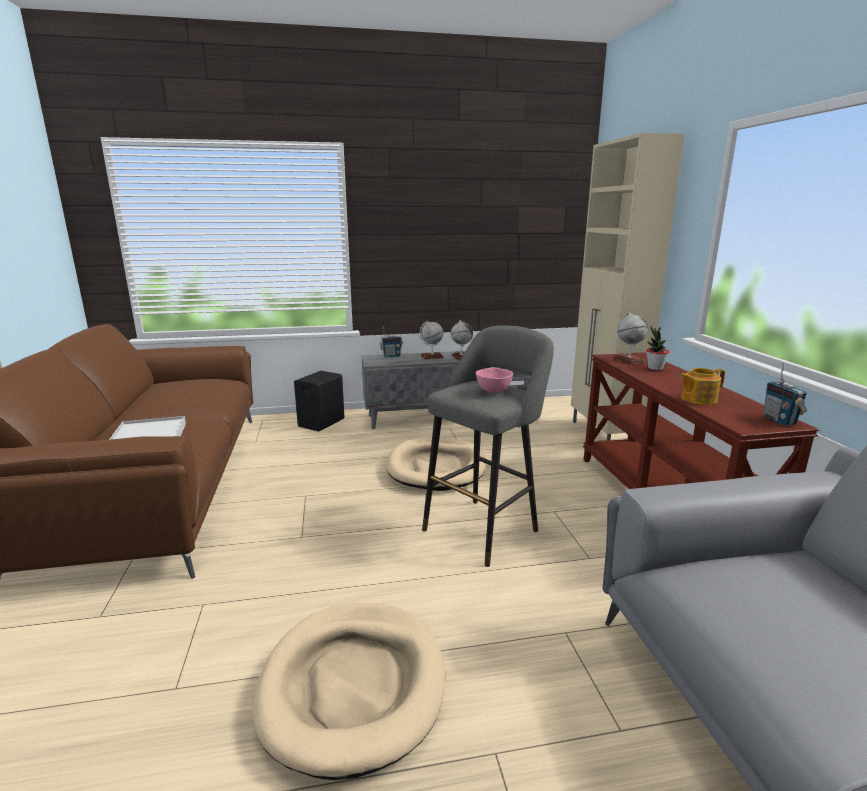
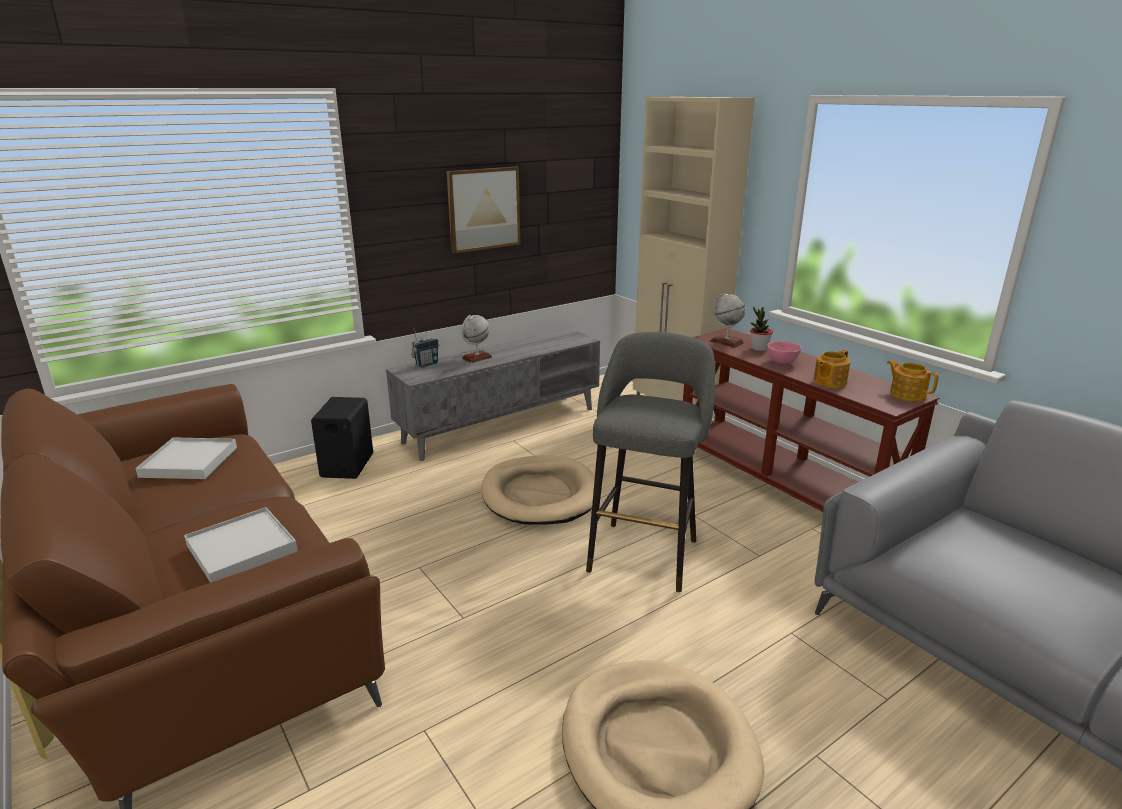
camera: 25 degrees left, 5 degrees up
globe [451,320,473,361] -> none
pink bowl [476,368,513,394] -> pink bowl moved to [767,341,801,365]
radio [763,363,807,426] -> teapot [887,360,939,401]
none -> white tray [135,437,237,479]
none -> picture [447,167,520,253]

